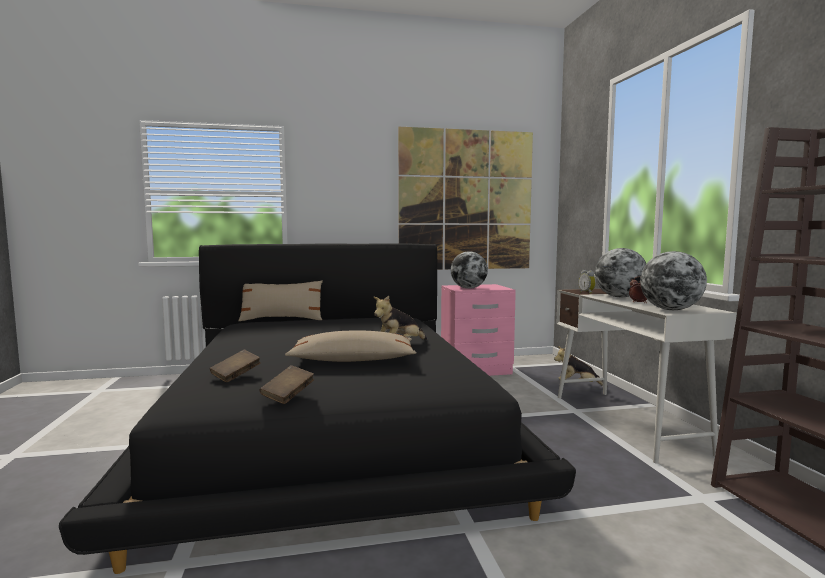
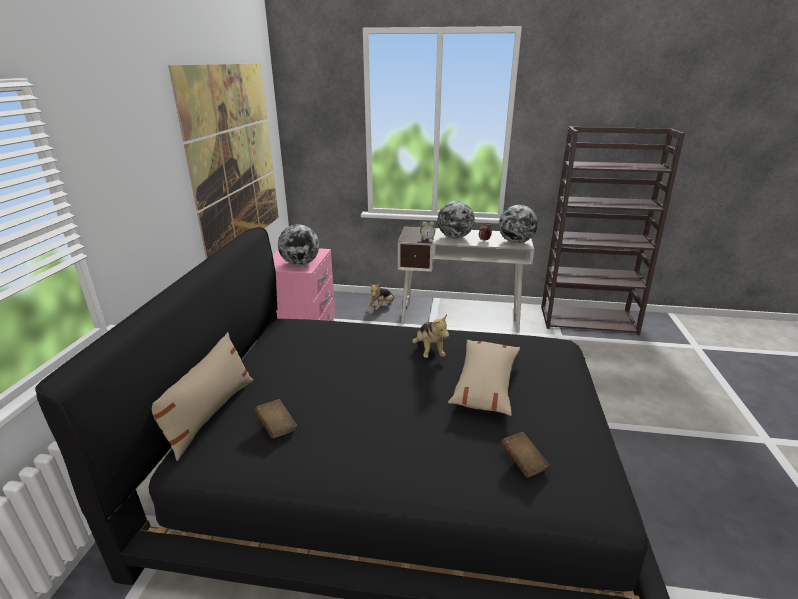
camera: 70 degrees left, 20 degrees up
brown book [260,365,314,404] -> brown book moved to [254,399,297,439]

